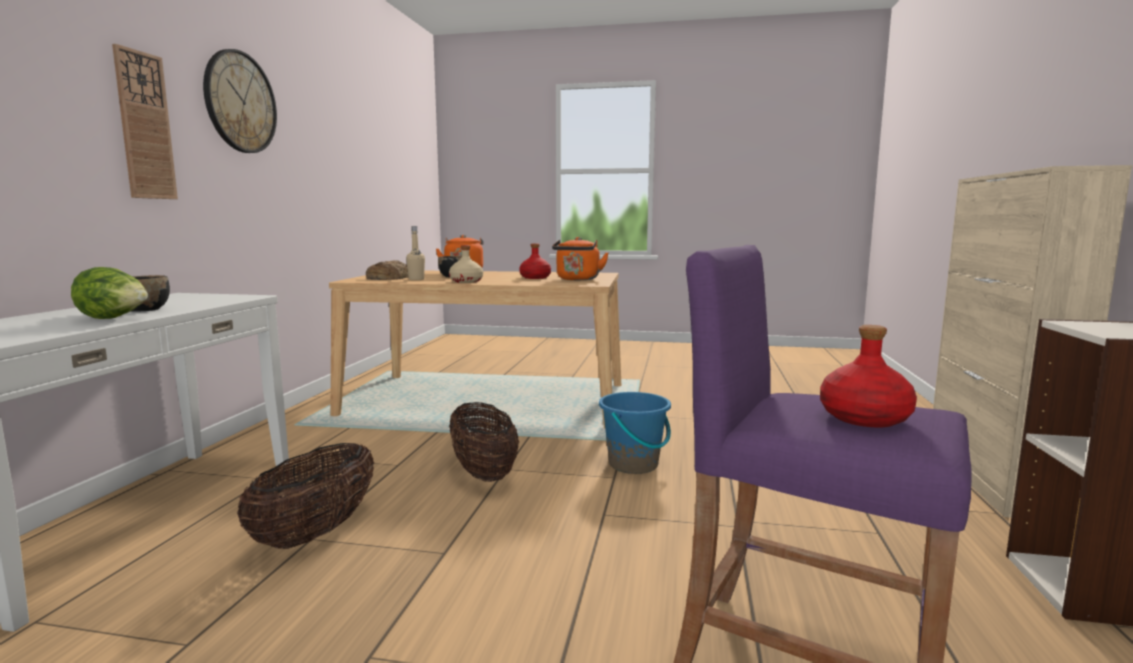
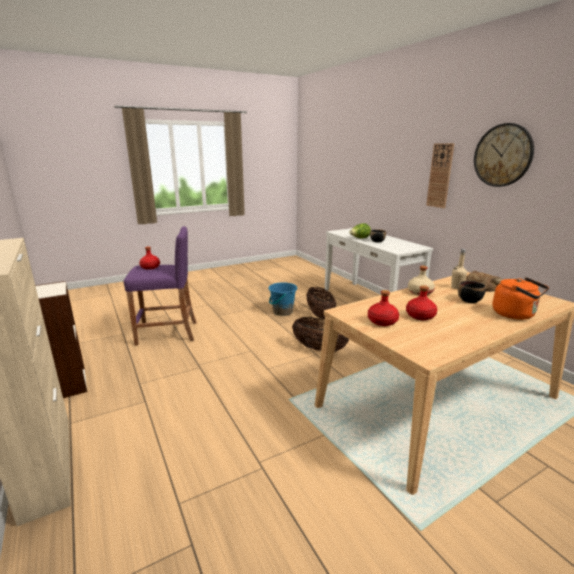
camera: 140 degrees right, 10 degrees up
orange kettle [552,237,609,280] -> red bottle [368,290,399,326]
blue bucket [599,392,671,474] -> blue bucket moved to [268,282,297,316]

